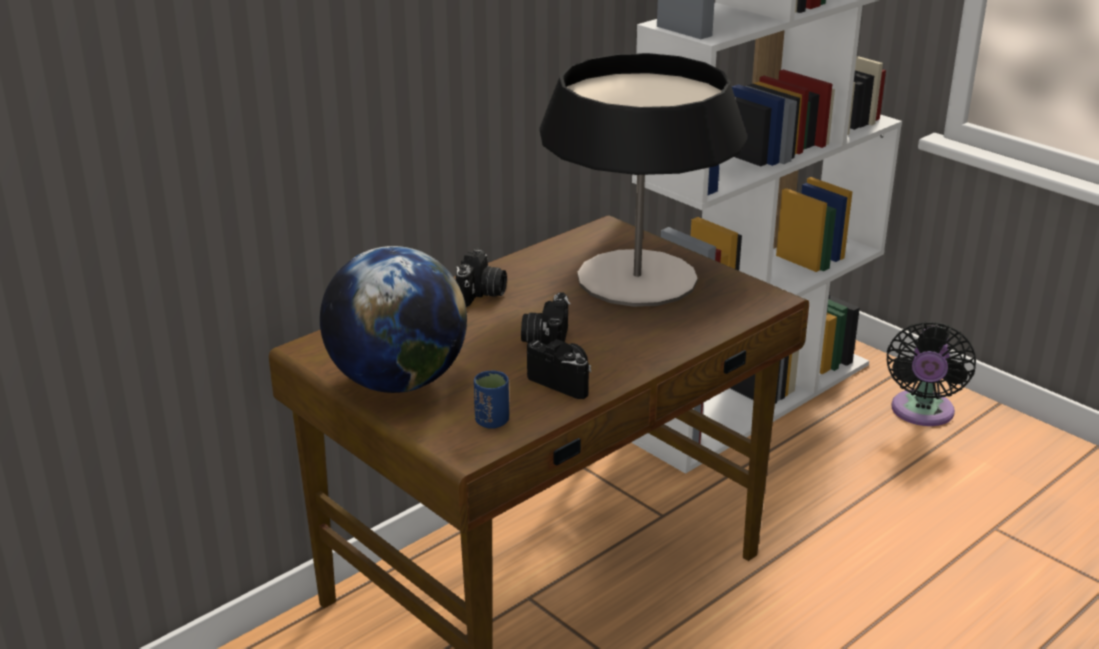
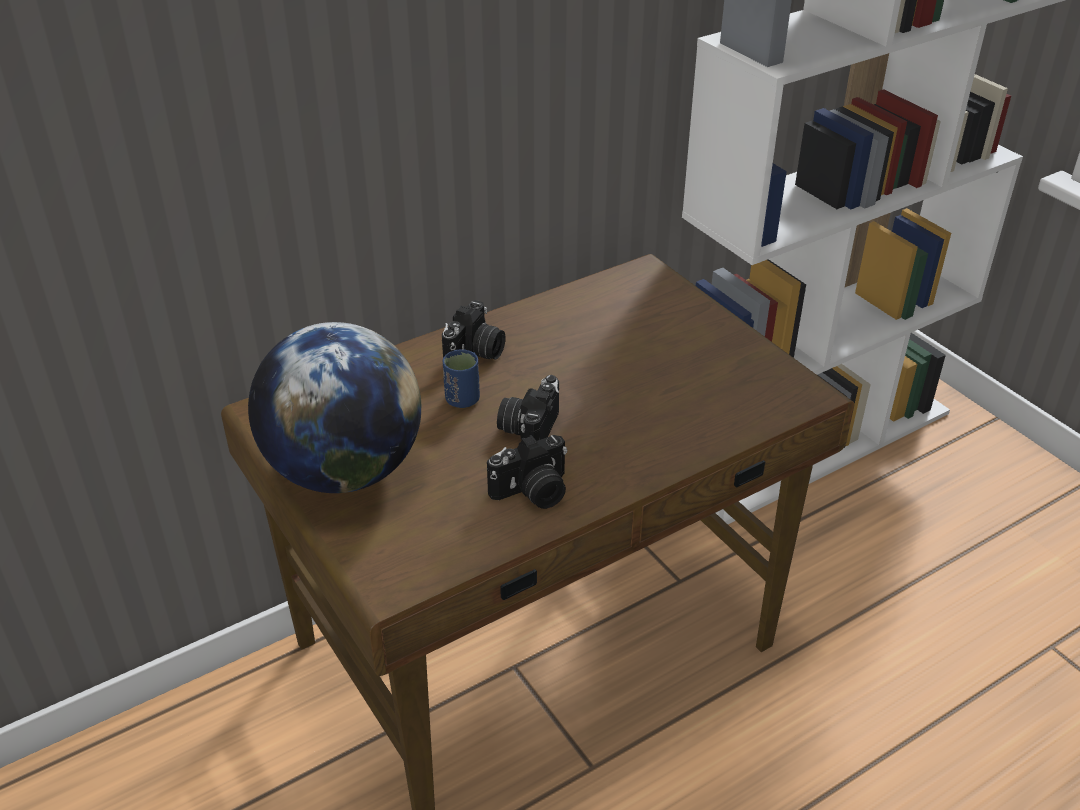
camera: 10 degrees right, 10 degrees up
blue cup [474,370,509,429] -> blue cup moved to [443,350,480,408]
camera [527,339,591,399] -> camera turned 105 degrees clockwise [487,435,567,509]
table lamp [540,53,747,307] -> none
black fan [887,321,976,426] -> none

